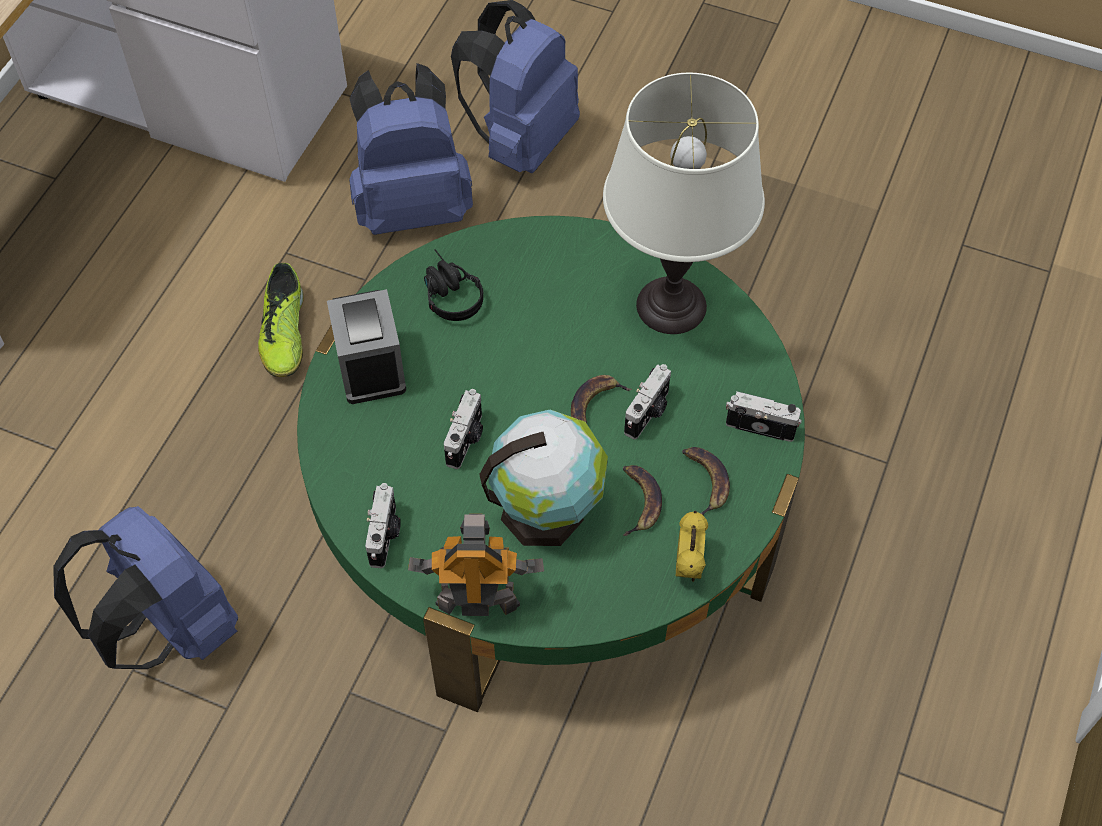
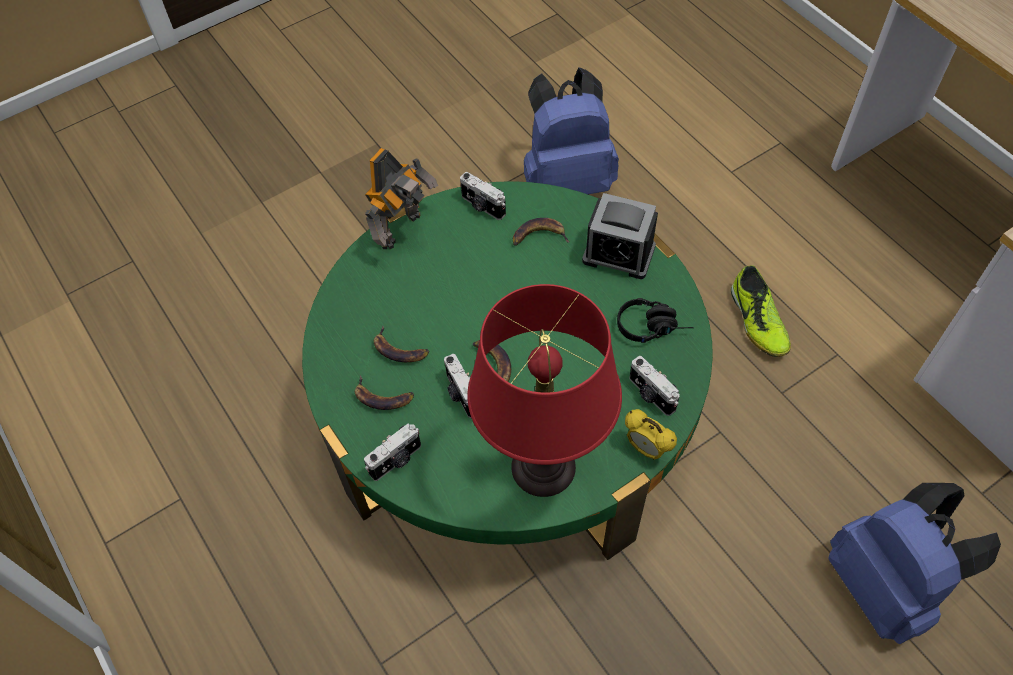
camera: 125 degrees right, 0 degrees up
shoe [258,263,304,377] -> shoe turned 135 degrees counterclockwise [731,265,791,357]
blue backpack [349,63,473,235] -> none
camera [444,389,483,469] -> camera moved to [629,356,680,416]
globe [479,410,608,546] -> none
white table lamp [603,73,765,334] -> red table lamp [467,284,622,497]
alarm clock [676,511,708,582] -> alarm clock moved to [625,409,677,460]
none -> banana [513,218,570,246]

